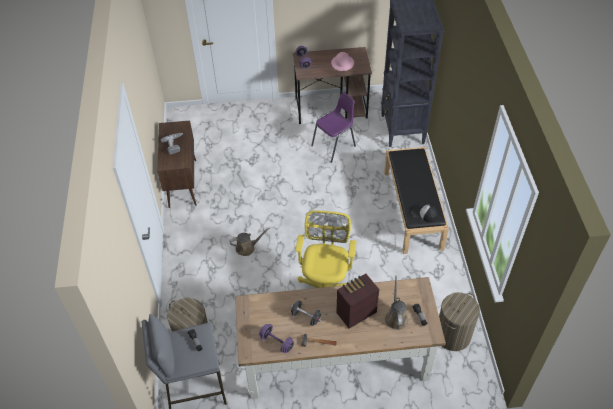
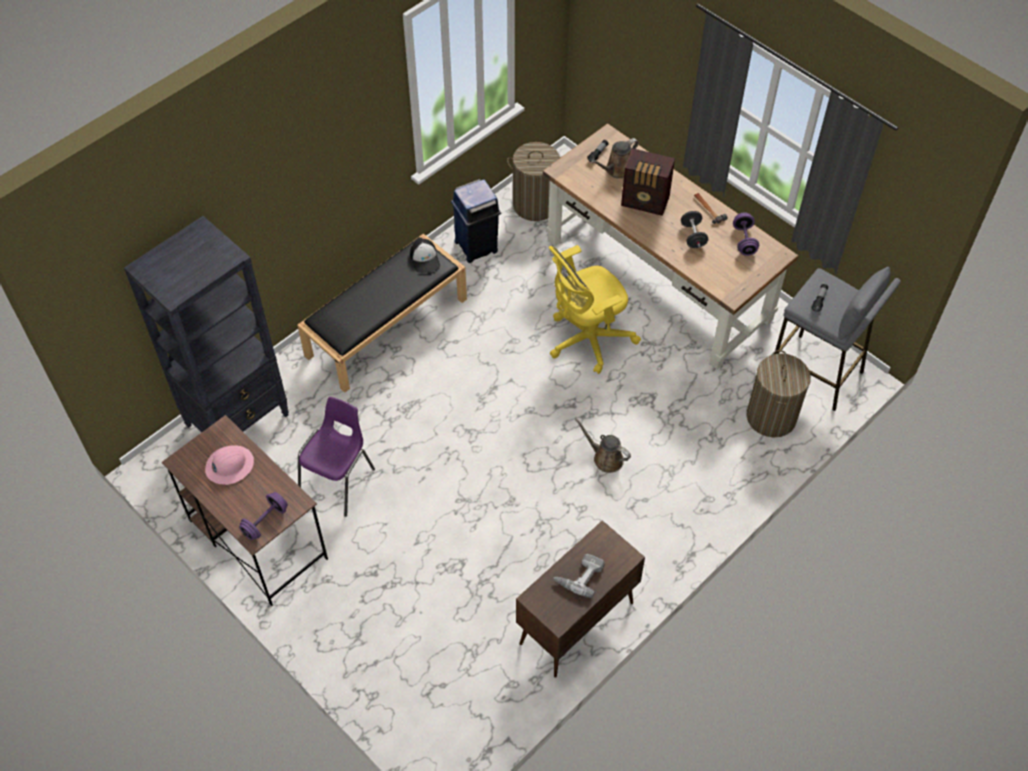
camera: 130 degrees left, 5 degrees up
purple chair [311,92,356,163] -> purple chair turned 105 degrees clockwise [298,397,375,517]
none -> blue trash can [451,179,501,263]

